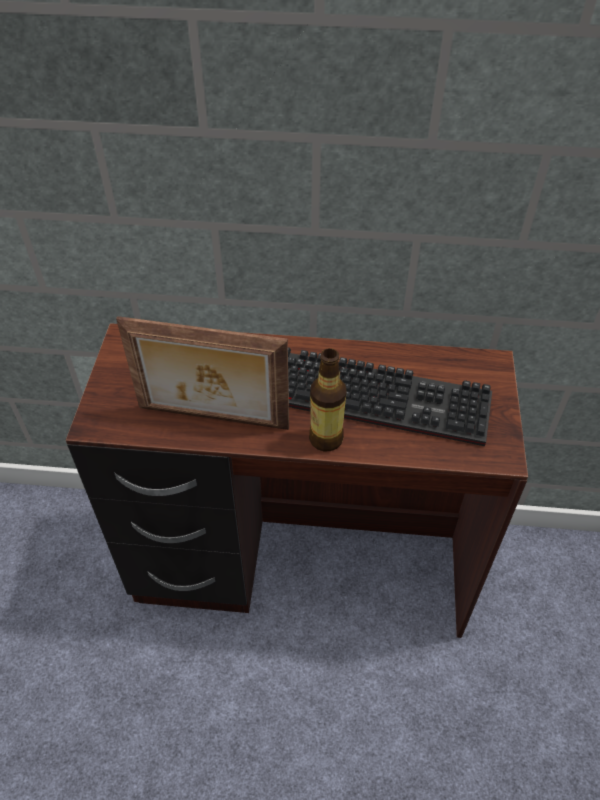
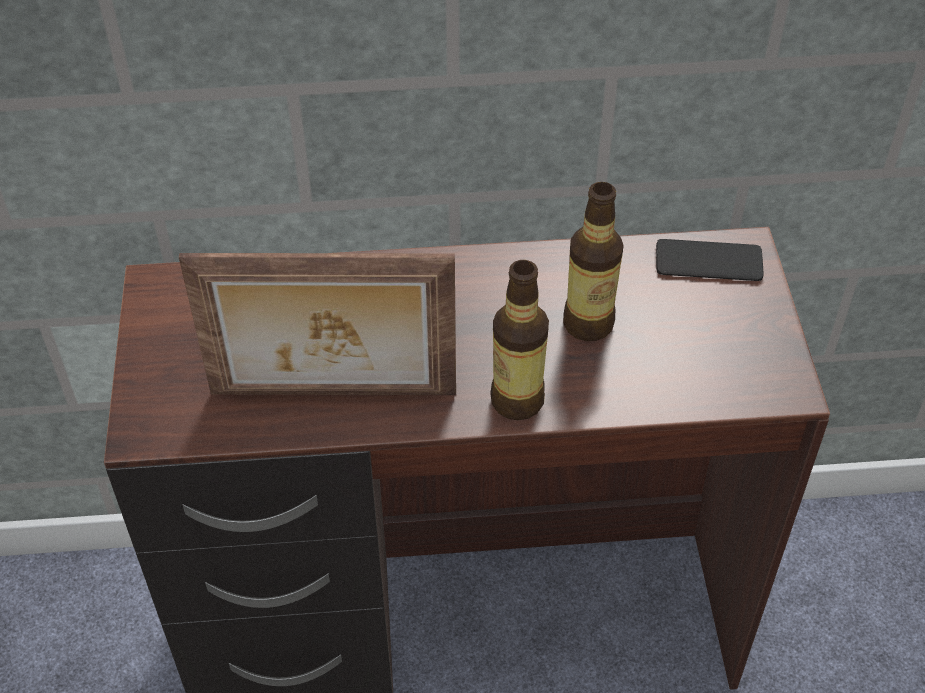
camera: 10 degrees left, 0 degrees up
keyboard [288,347,492,446] -> bottle [563,182,624,341]
none -> phone [656,239,764,281]

